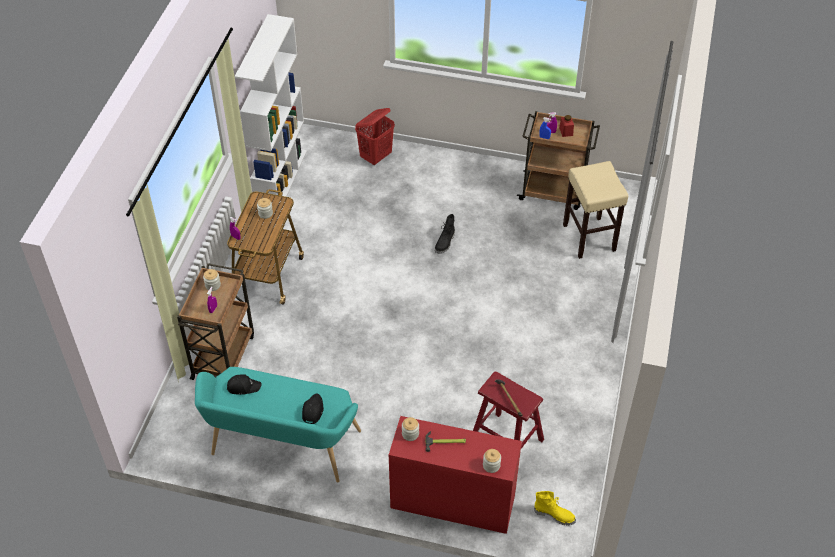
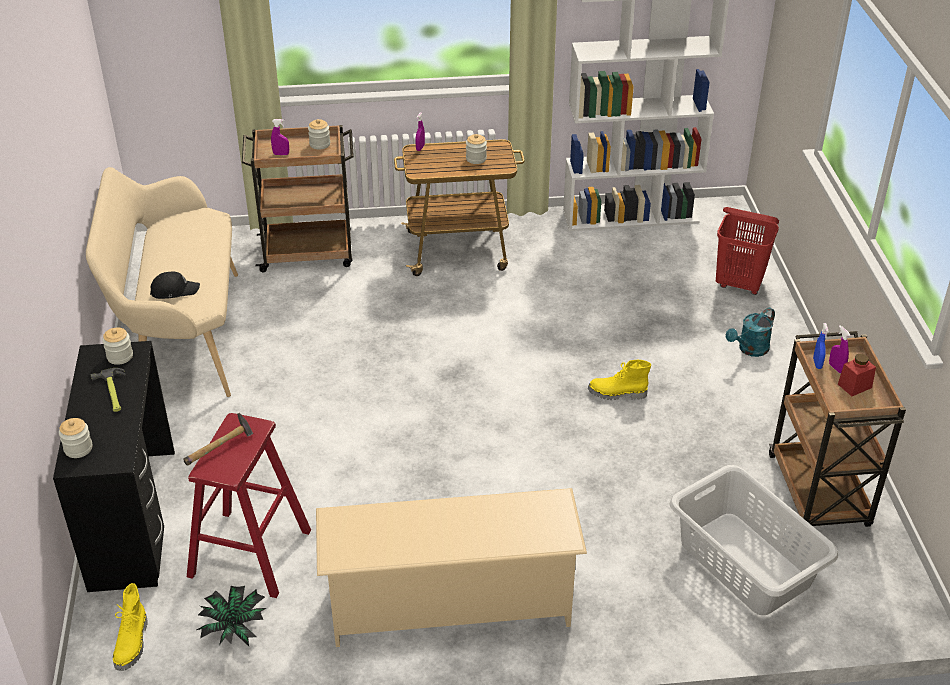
camera: 70 degrees right, 10 degrees down
turquoise bench [195,367,361,483] -> beige bench [86,167,238,397]
black cap [227,374,262,395] -> none
red desk [389,416,522,534] -> black desk [53,341,175,592]
black boot [435,214,455,254] -> yellow boot [588,360,651,400]
beige stool [563,161,628,259] -> grey laundry basket [670,465,838,615]
none -> potted plant [197,586,266,646]
none -> beige shoe rack [316,488,587,647]
none -> turquoise watering can [726,308,775,357]

